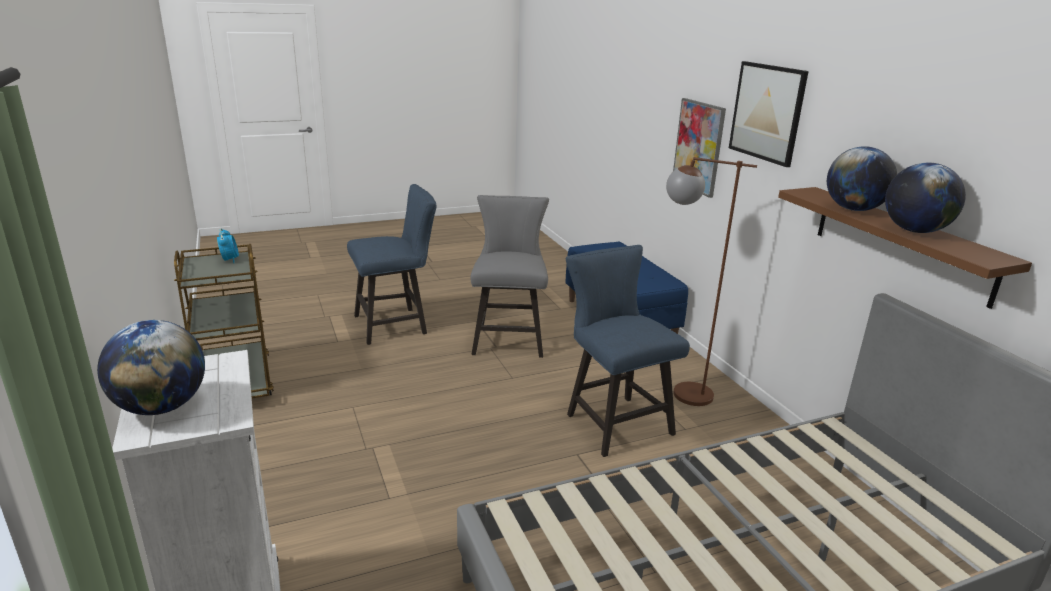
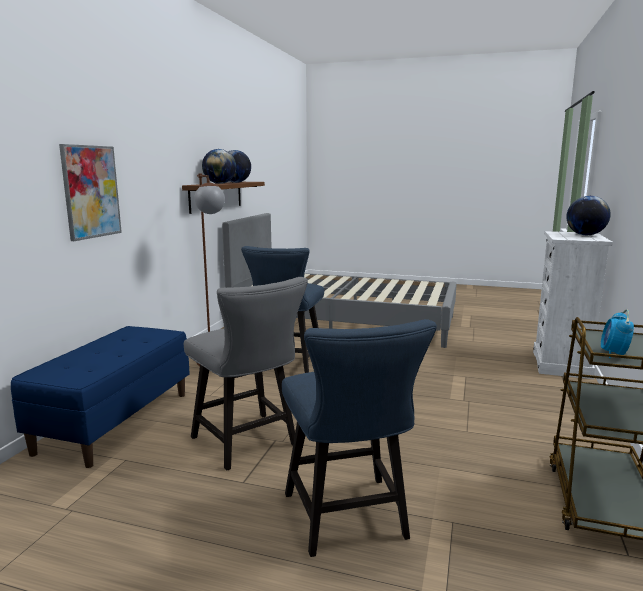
camera: 140 degrees left, 10 degrees down
blue chair [347,184,437,345] -> blue chair turned 120 degrees counterclockwise [282,319,437,557]
grey chair [470,195,549,358] -> grey chair turned 75 degrees counterclockwise [184,277,308,470]
picture [729,61,809,167] -> none

